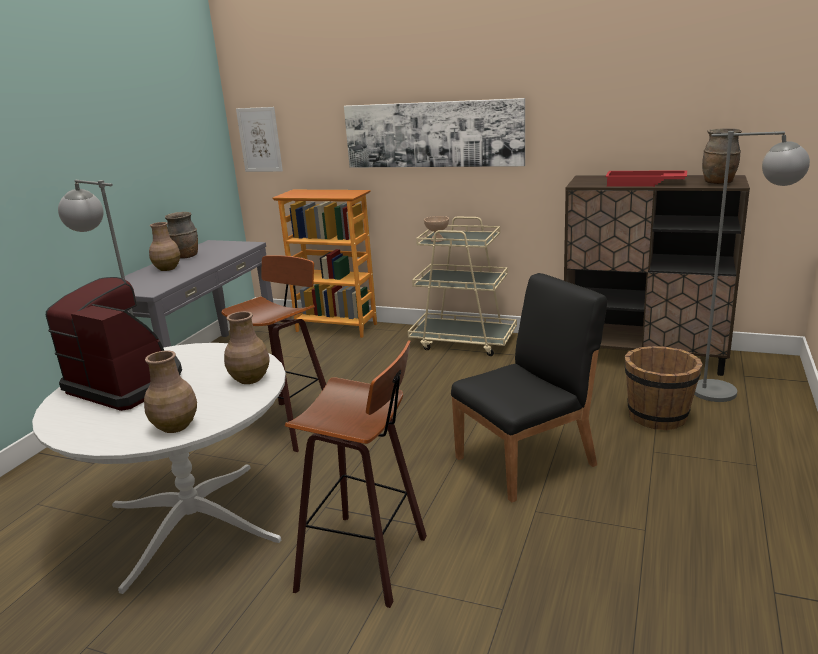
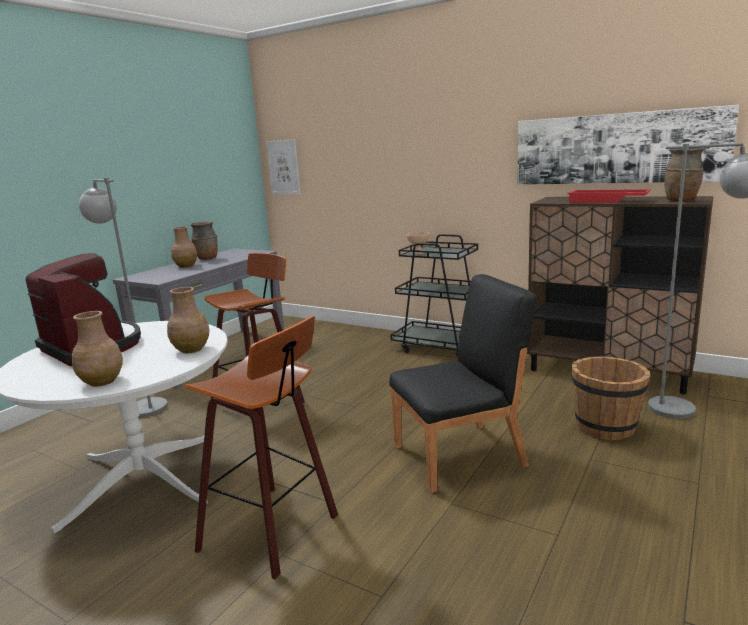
camera: 10 degrees right, 5 degrees down
bookcase [272,190,377,338] -> none
picture [344,98,525,167] -> picture moved to [517,105,739,185]
beige cart [408,216,517,356] -> black cart [390,234,478,355]

